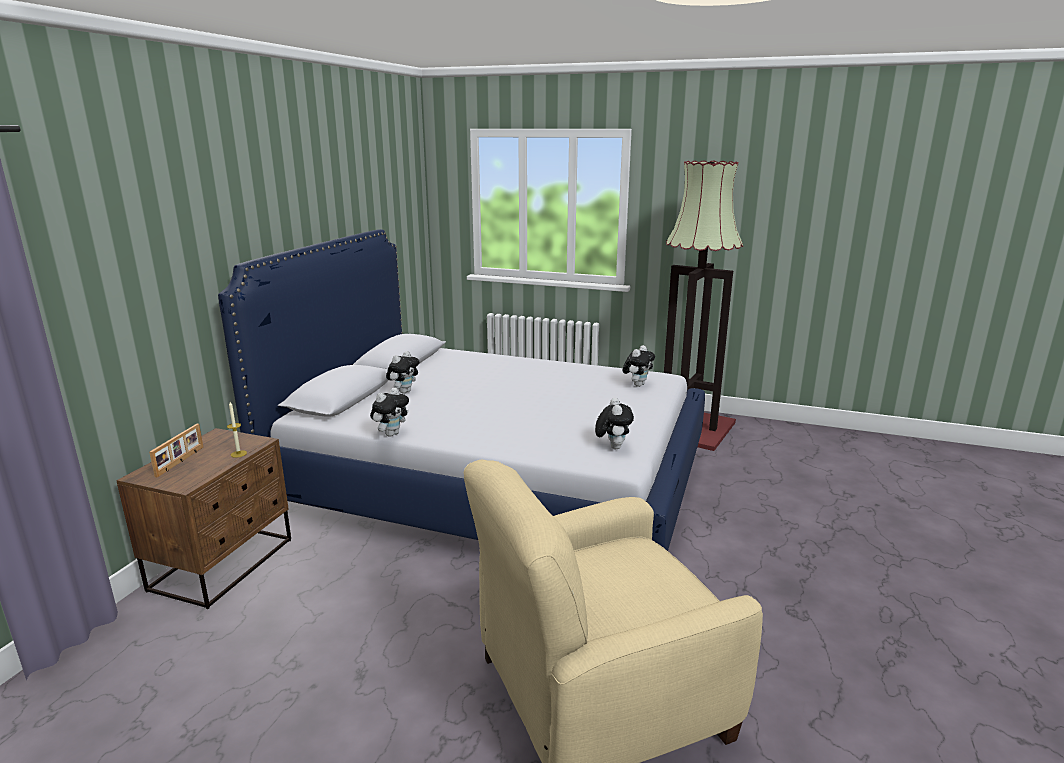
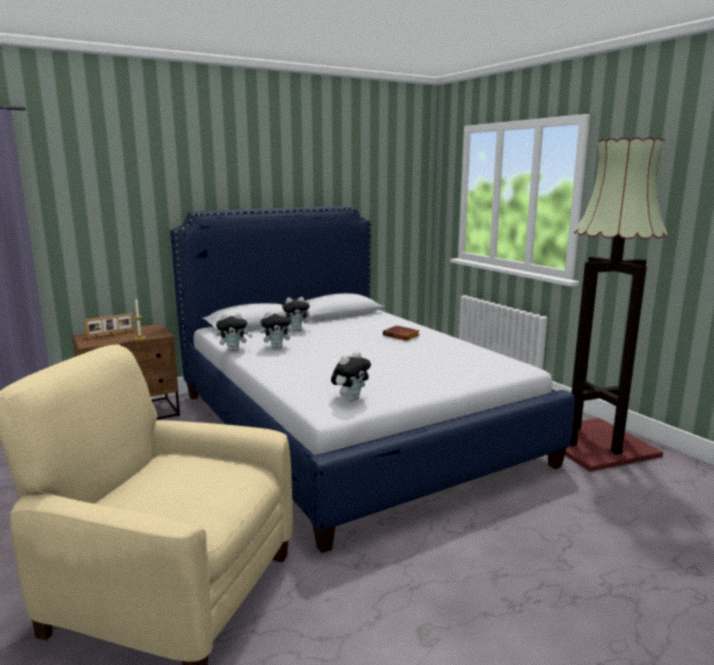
camera: 40 degrees right, 5 degrees down
plush toy [622,345,655,387] -> plush toy moved to [261,311,295,349]
none -> brown book [383,325,420,341]

